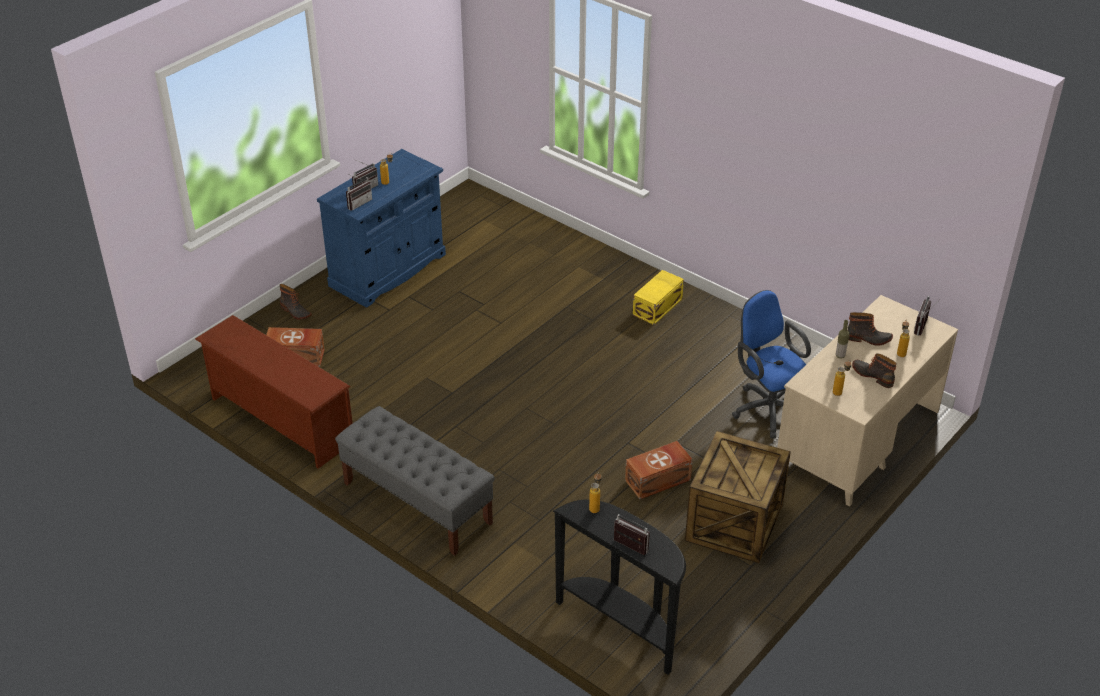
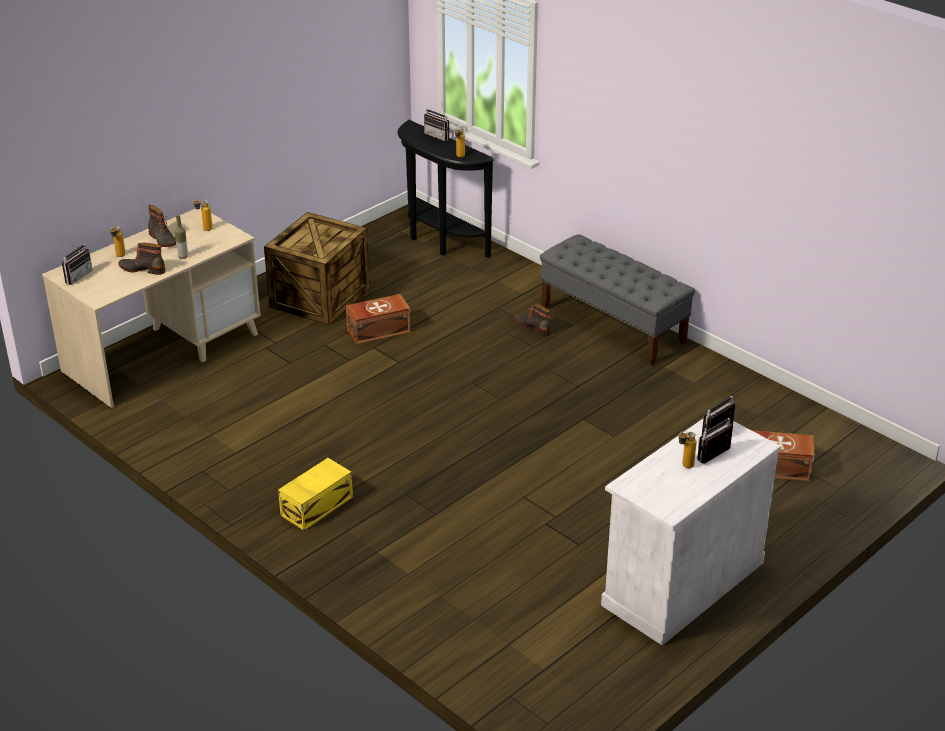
camera: 175 degrees left, 5 degrees down
brown shoe rack [195,315,352,469] -> none
boot [280,284,312,319] -> boot moved to [515,303,551,336]
blue cabinet [317,149,446,308] -> white cabinet [601,419,781,645]
blue office chair [732,290,811,439] -> none

